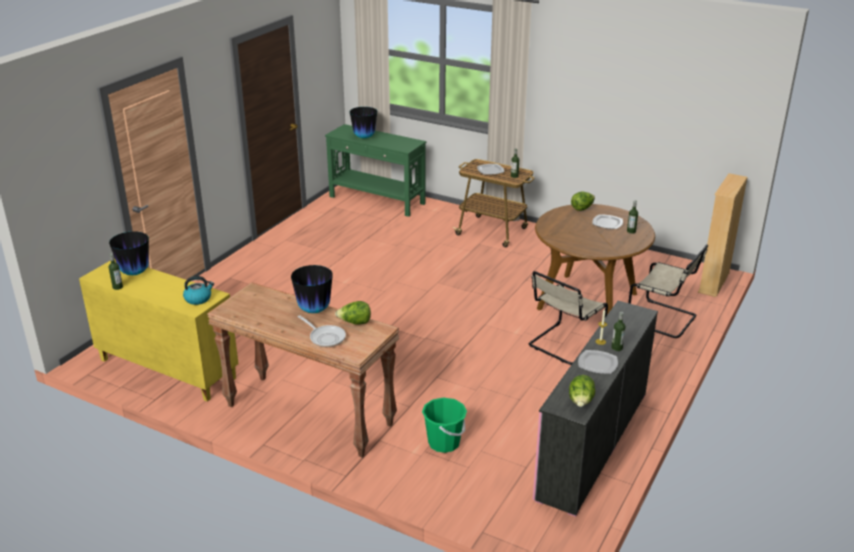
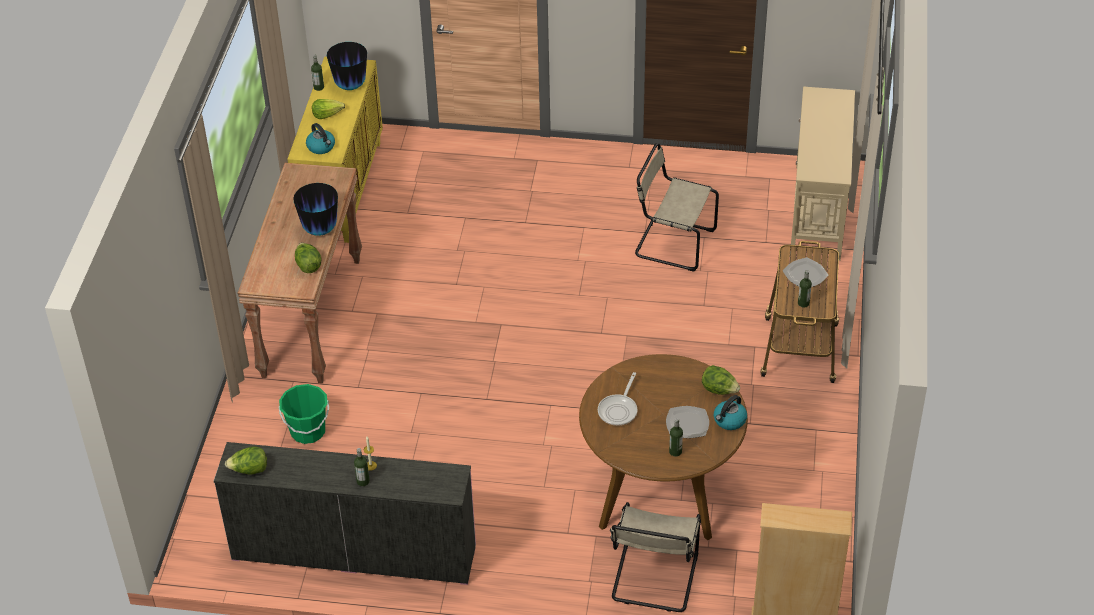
camera: 70 degrees right, 15 degrees up
frying pan [298,315,346,347] -> frying pan moved to [598,372,638,426]
green console table [325,124,426,217] -> beige console table [790,87,855,261]
vase [350,107,377,138] -> none
beige chair [529,271,608,365] -> beige chair moved to [635,143,719,272]
plate [578,350,618,374] -> none
none -> lettuce [312,99,345,119]
none -> kettle [714,395,747,430]

